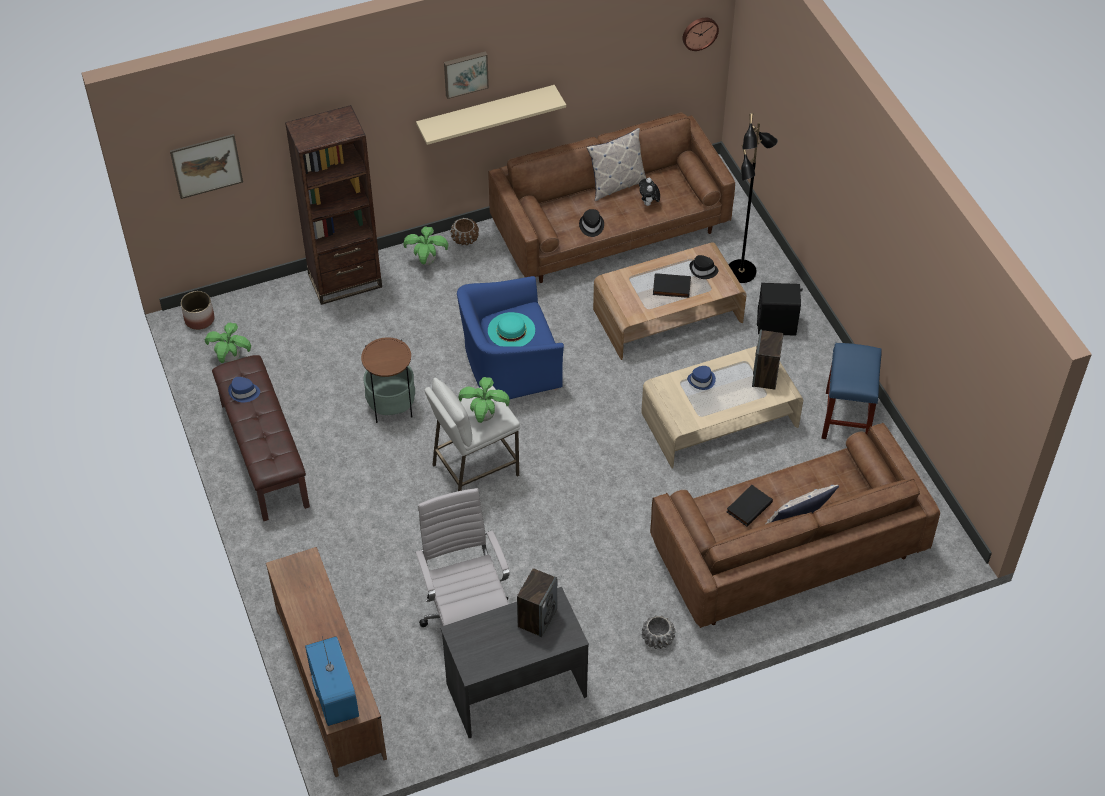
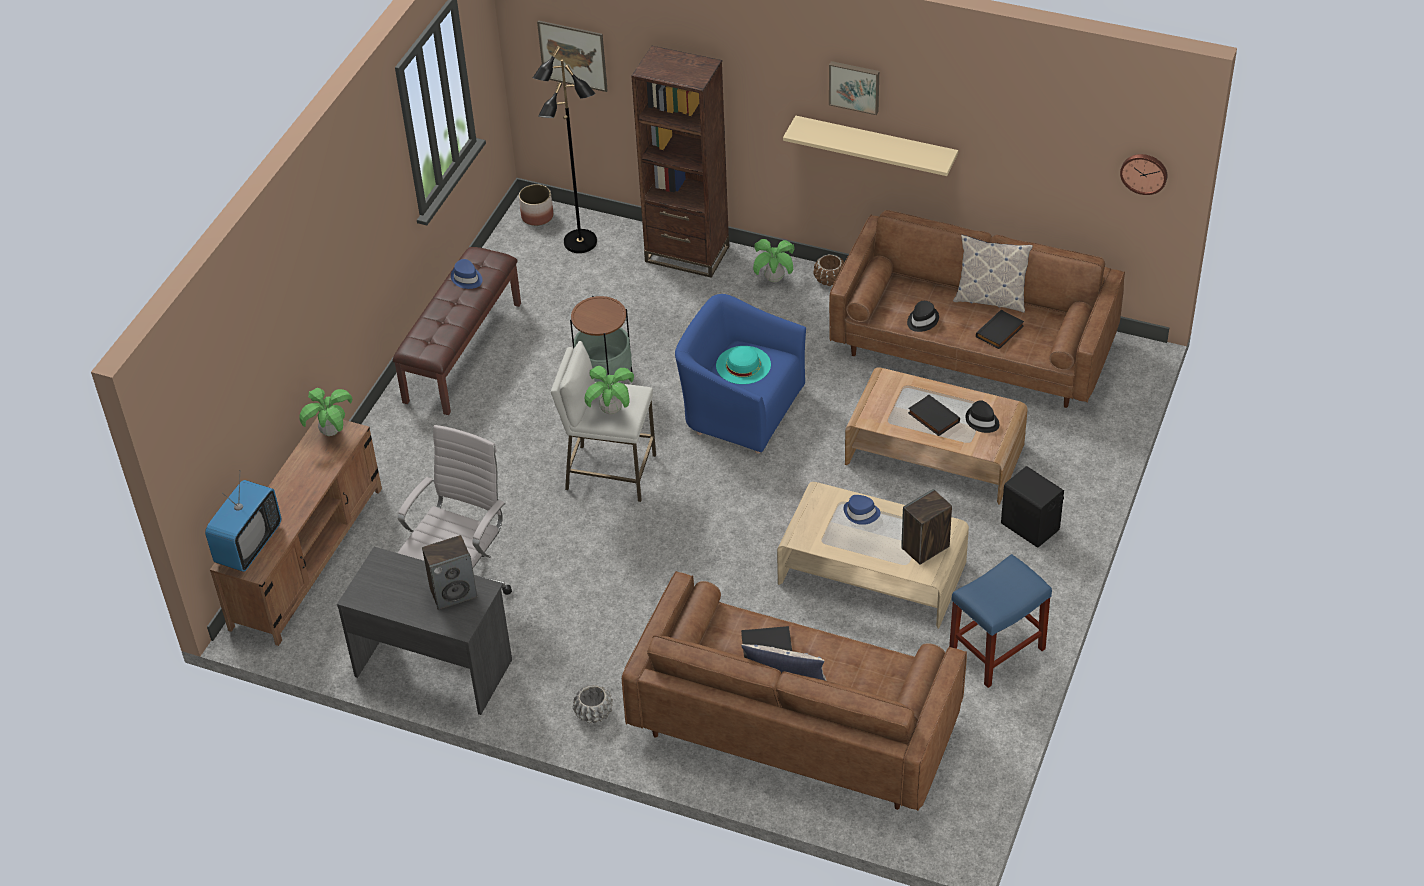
camera: 45 degrees right, 5 degrees down
potted plant [205,323,251,363] -> potted plant moved to [299,388,352,436]
plush toy [639,178,660,206] -> black book [976,310,1024,349]
black floor lamp [728,113,778,283] -> black floor lamp moved to [533,46,597,253]

